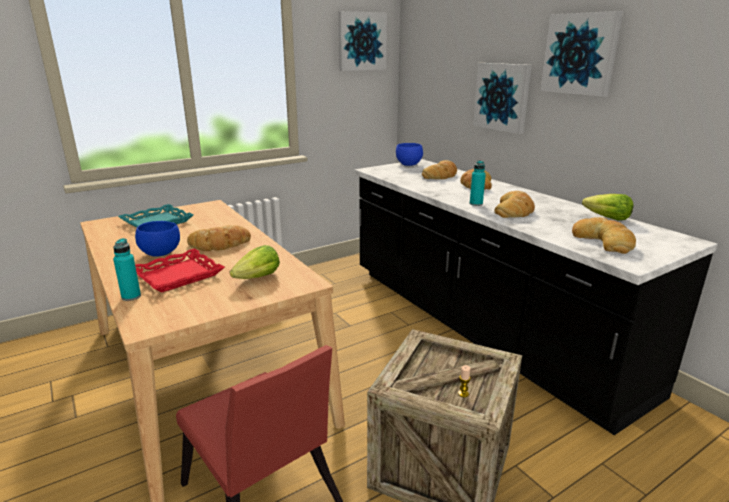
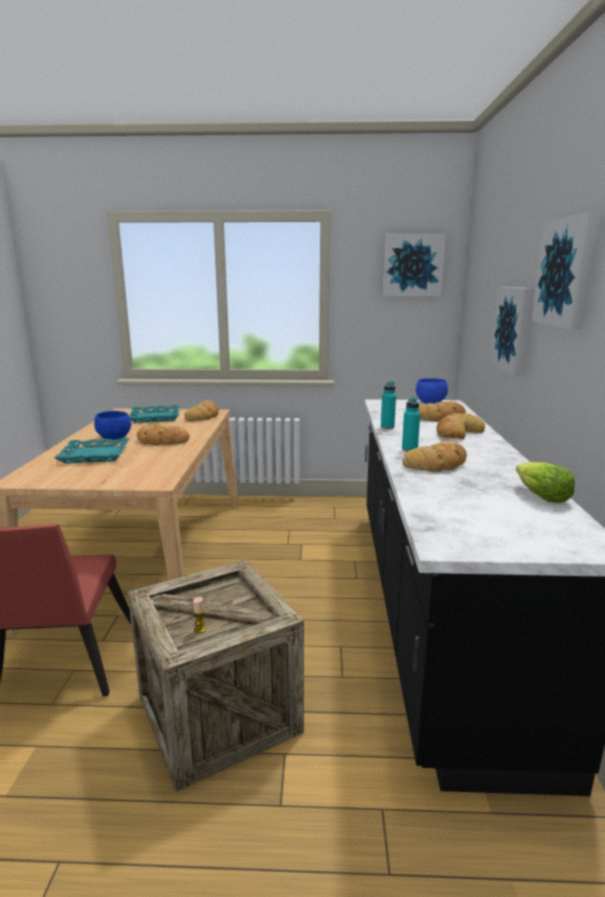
camera: 35 degrees right, 5 degrees down
turquoise bottle [113,238,141,301] -> turquoise bottle moved to [381,381,396,429]
red tray [135,248,225,292] -> turquoise tray [54,438,129,463]
lettuce [230,245,280,279] -> none
bread [572,217,636,254] -> bread moved to [185,400,219,421]

